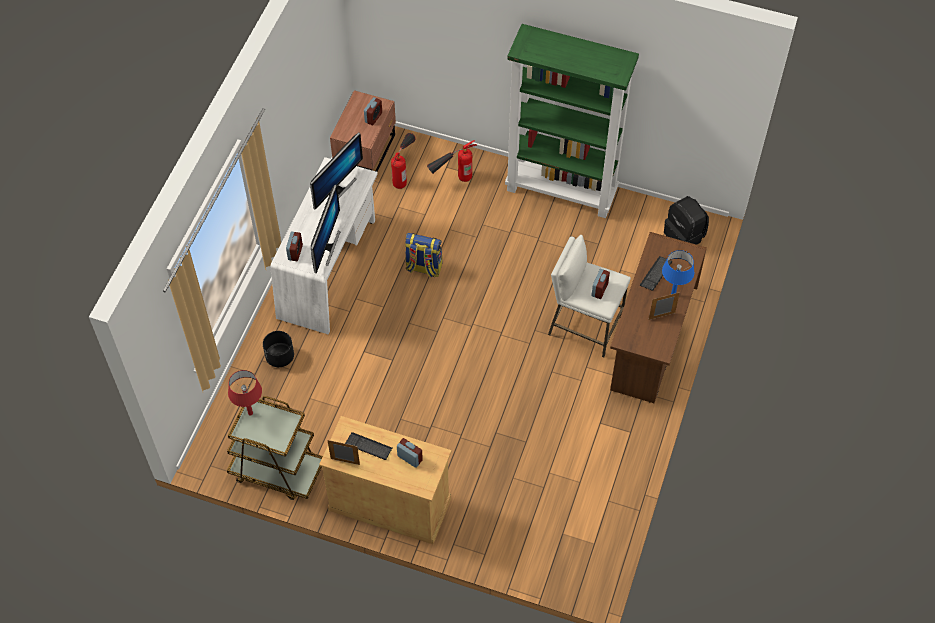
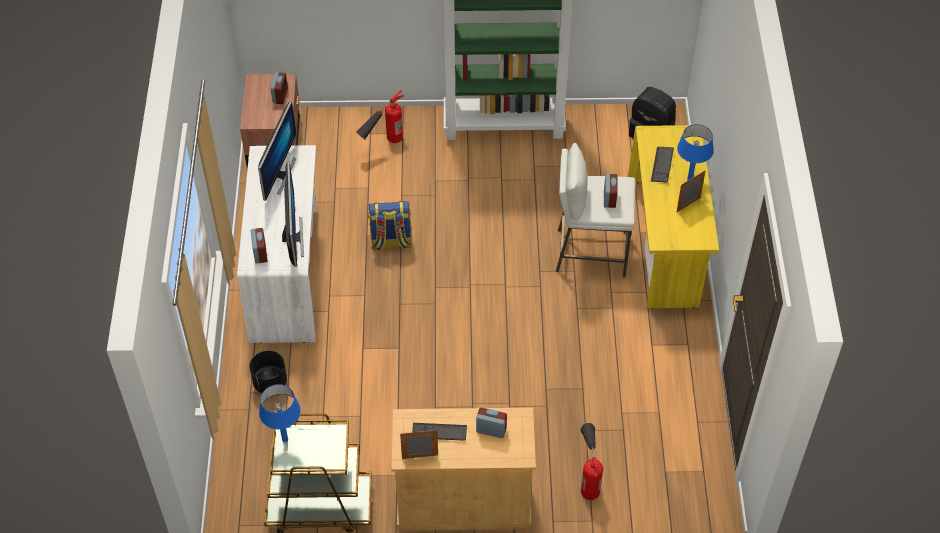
camera: 20 degrees left, 5 degrees down
red table lamp [228,370,262,416] -> blue table lamp [259,384,301,442]
fire extinguisher [391,133,416,189] -> fire extinguisher moved to [581,423,603,500]
brown desk [610,232,707,403] -> yellow desk [627,125,719,309]

